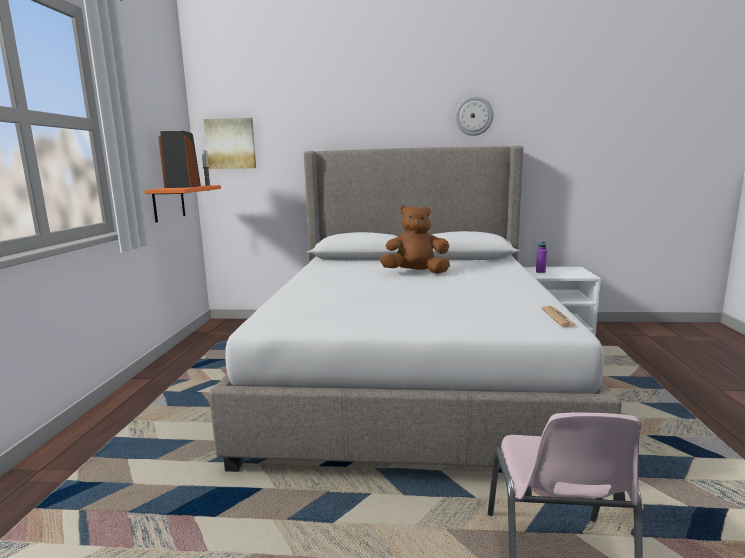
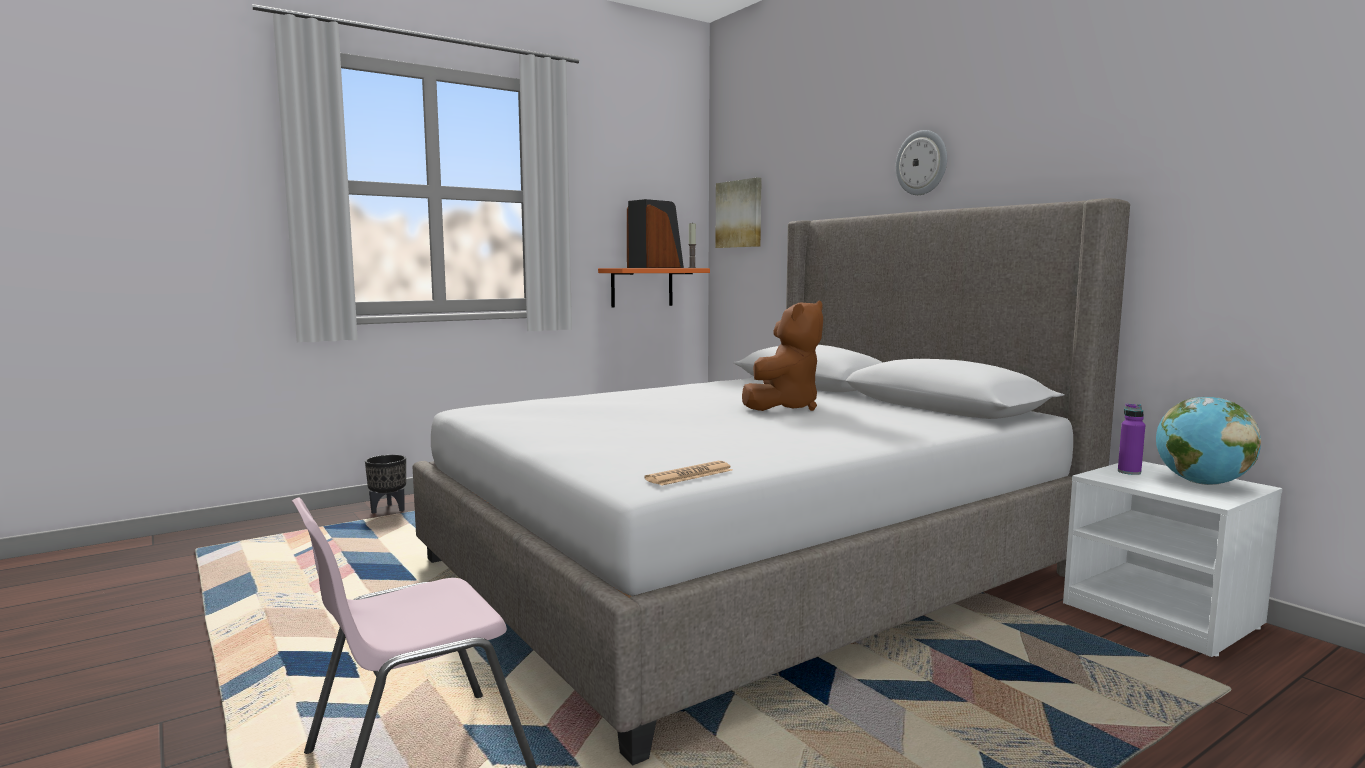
camera: 50 degrees right, 5 degrees down
brown plush toy [380,205,450,274] -> brown plush toy turned 75 degrees clockwise [742,300,823,411]
wall clock [455,96,493,136] -> wall clock moved to [895,130,947,195]
none -> black planter [365,455,406,514]
none -> globe [1156,397,1261,485]

